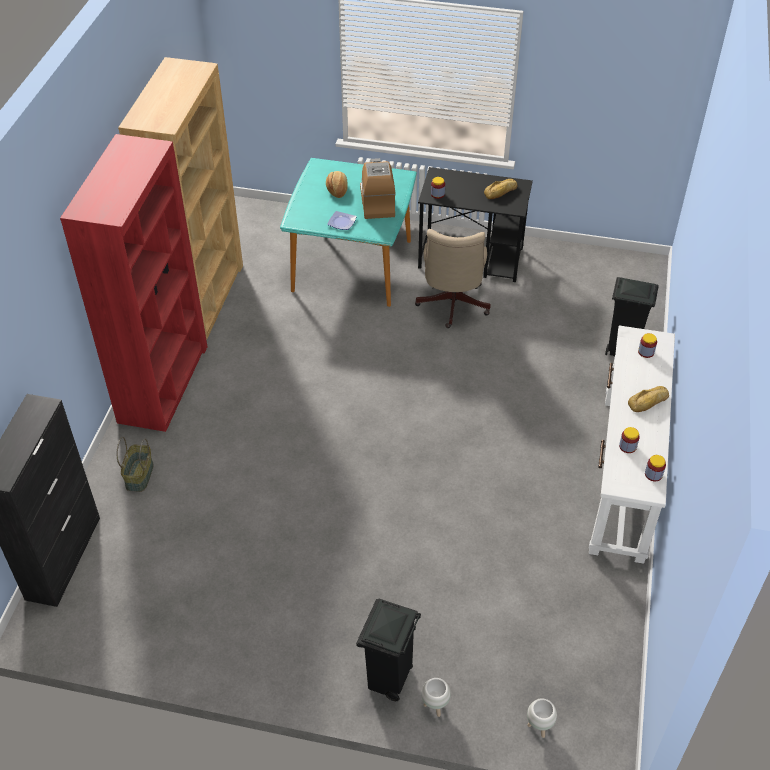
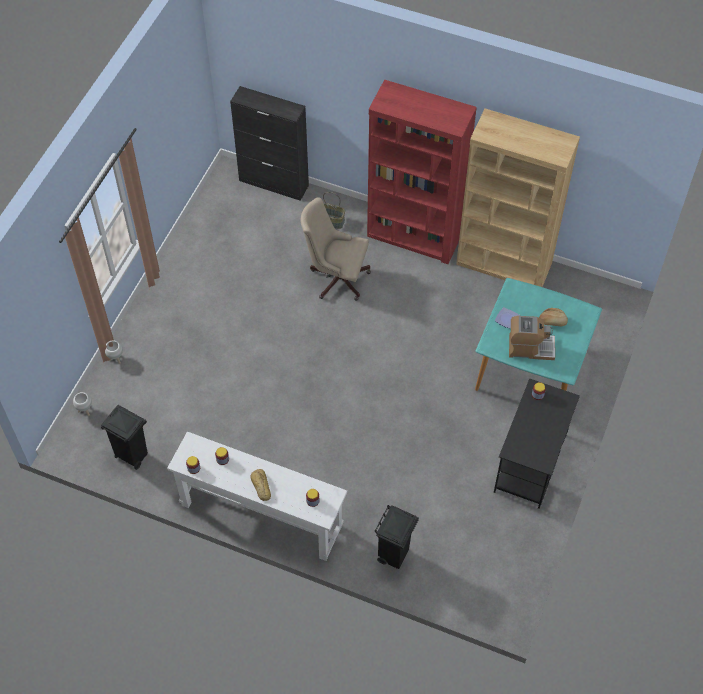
camera: 100 degrees right, 10 degrees up
black trash can [356,599,421,701] -> black trash can moved to [101,405,148,470]
beige office chair [415,229,491,328] -> beige office chair moved to [300,197,371,301]
bread [484,179,517,199] -> none

